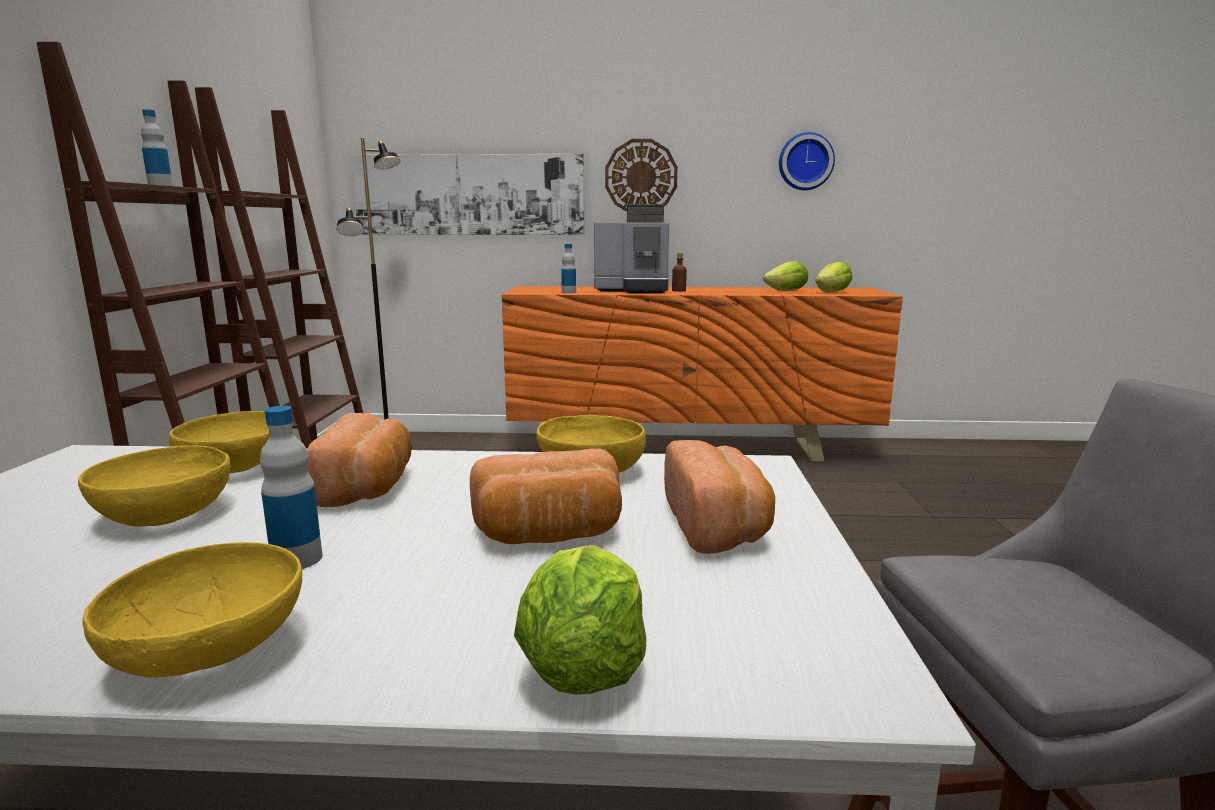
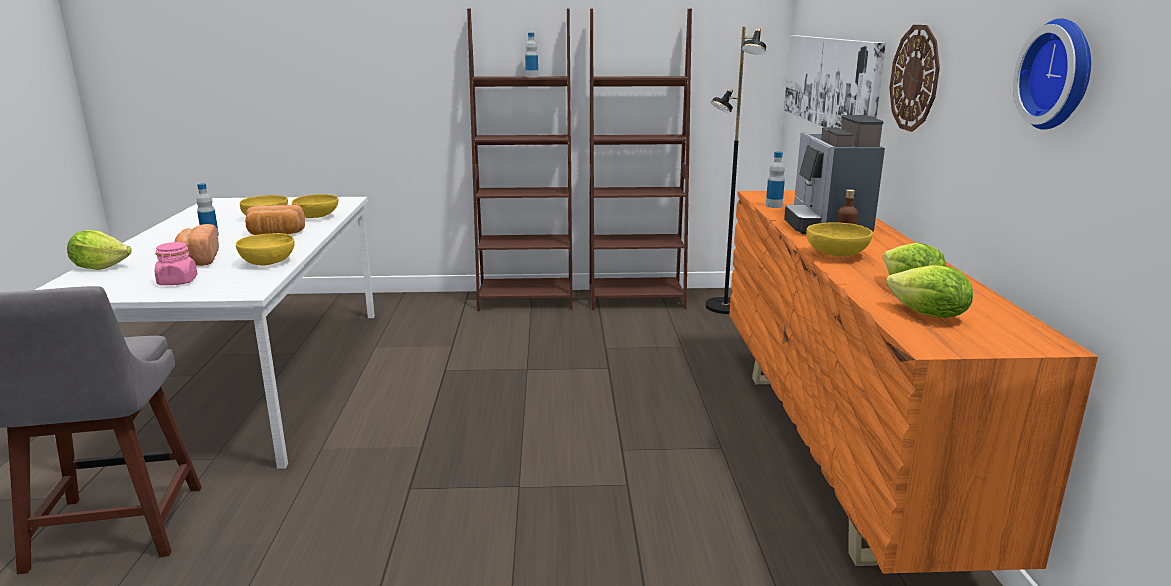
camera: 85 degrees right, 5 degrees up
yellow bowl [82,542,302,678] -> yellow bowl moved to [806,222,873,256]
bread [664,440,775,554] -> pink jar [155,242,197,285]

